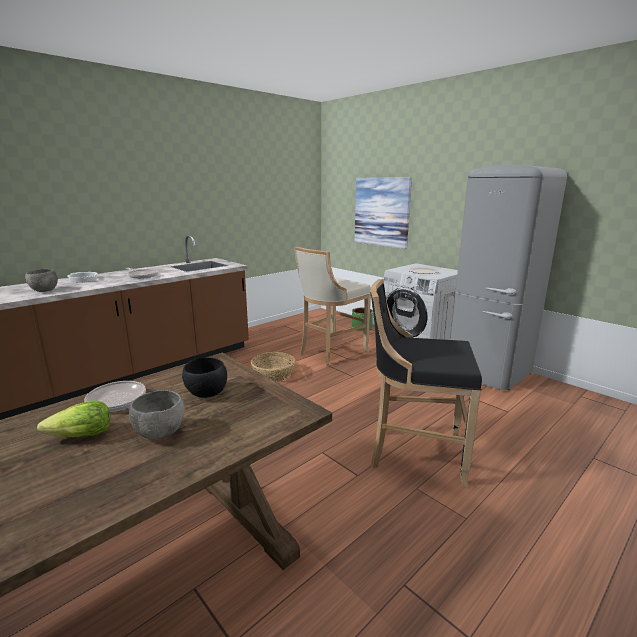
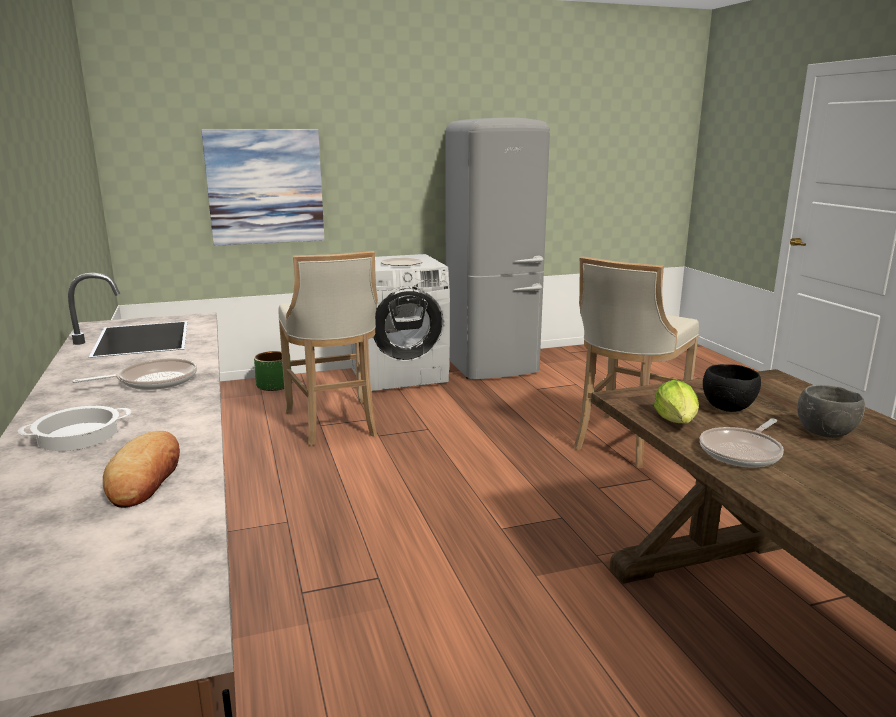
camera: 65 degrees left, 0 degrees up
grey bowl [25,269,58,292] -> bread [103,431,180,508]
lettuce [37,400,110,437] -> lettuce moved to [654,380,699,424]
basket [251,352,295,382] -> none
black stool [371,279,482,488] -> beige stool [574,256,699,468]

